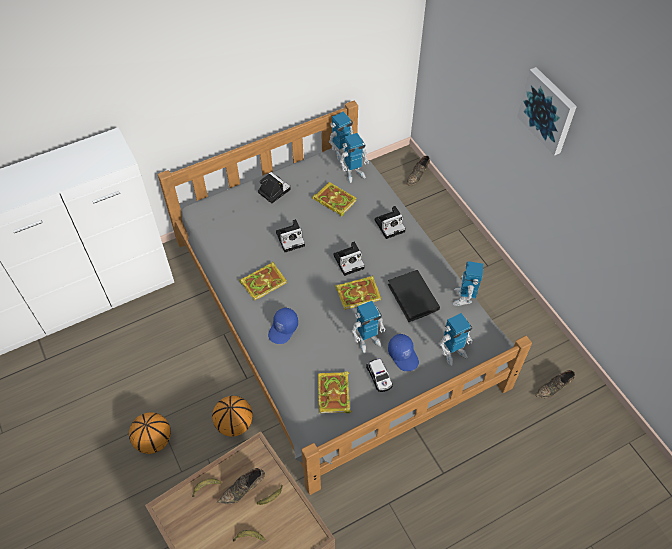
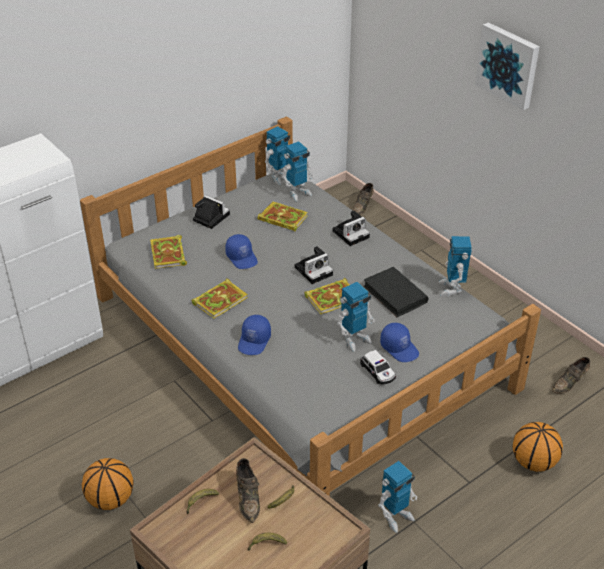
camera: 10 degrees left, 15 degrees down
basketball [212,396,253,437] -> basketball moved to [513,422,563,472]
brown shoe [217,468,265,504] -> brown shoe turned 60 degrees counterclockwise [236,458,260,523]
camera [276,219,305,252] -> blue cap [225,234,258,269]
book [318,372,351,414] -> book moved to [150,235,187,269]
toy robot [439,313,473,366] -> toy robot moved to [378,461,417,533]

